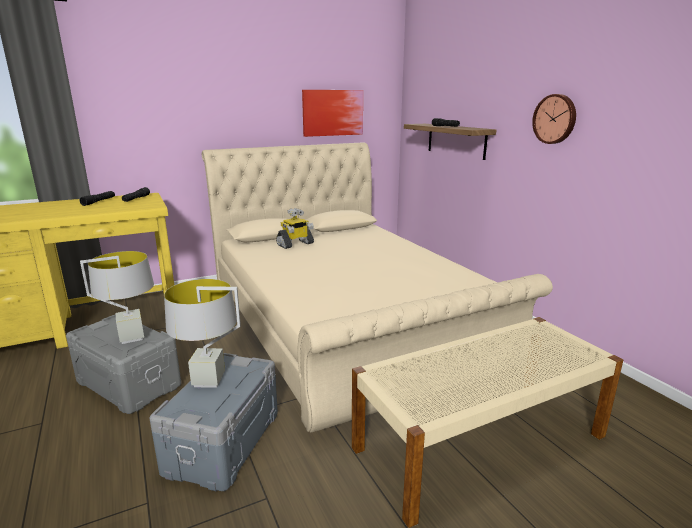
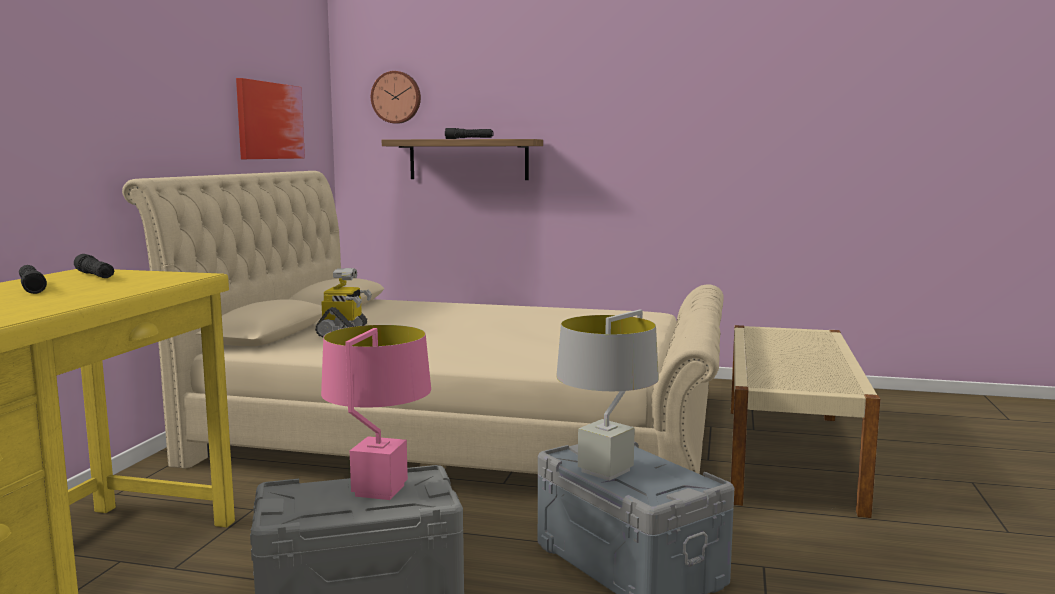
camera: 50 degrees left, 10 degrees down
grey table lamp [80,251,154,344] -> pink table lamp [321,325,431,500]
wall clock [532,94,576,144] -> wall clock moved to [371,71,421,124]

